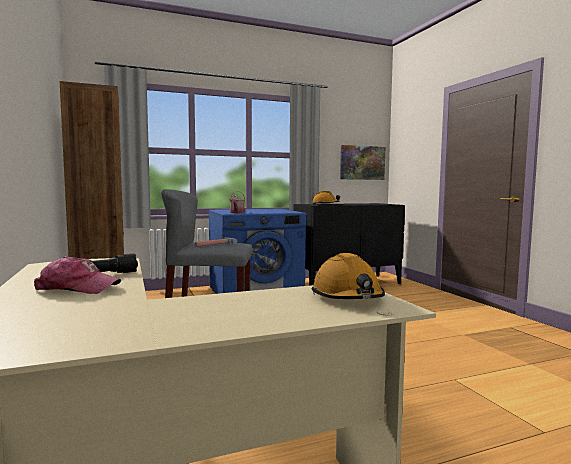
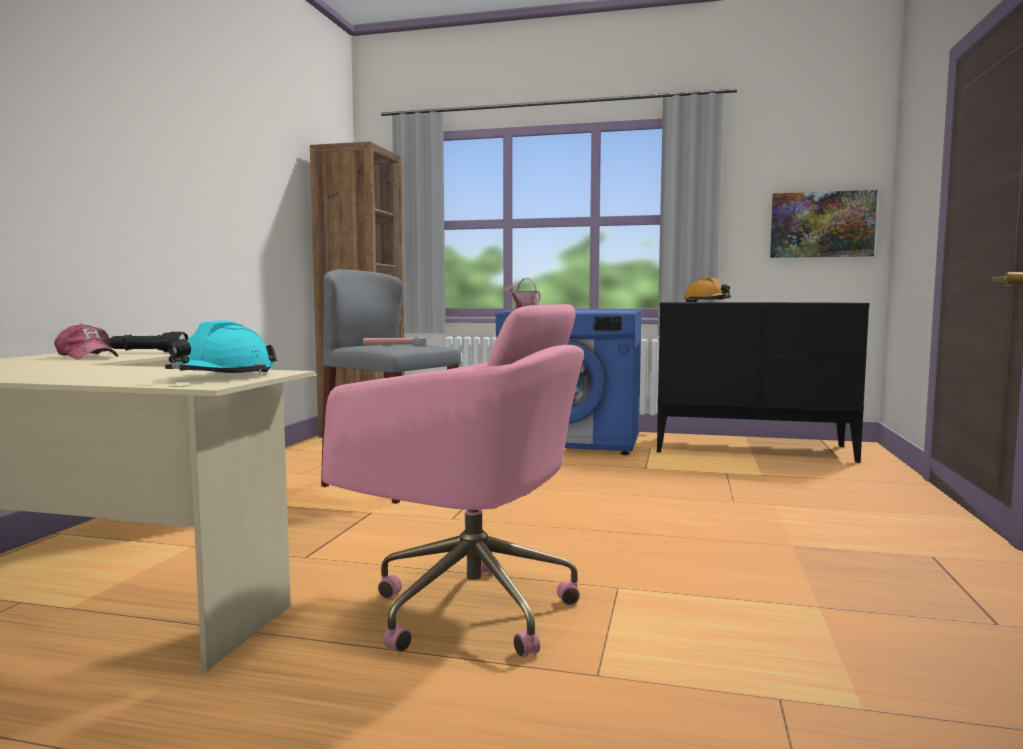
camera: 35 degrees right, 0 degrees up
orange hard hat [312,253,385,299] -> turquoise hard hat [165,321,277,374]
none -> pink office chair [322,304,584,658]

